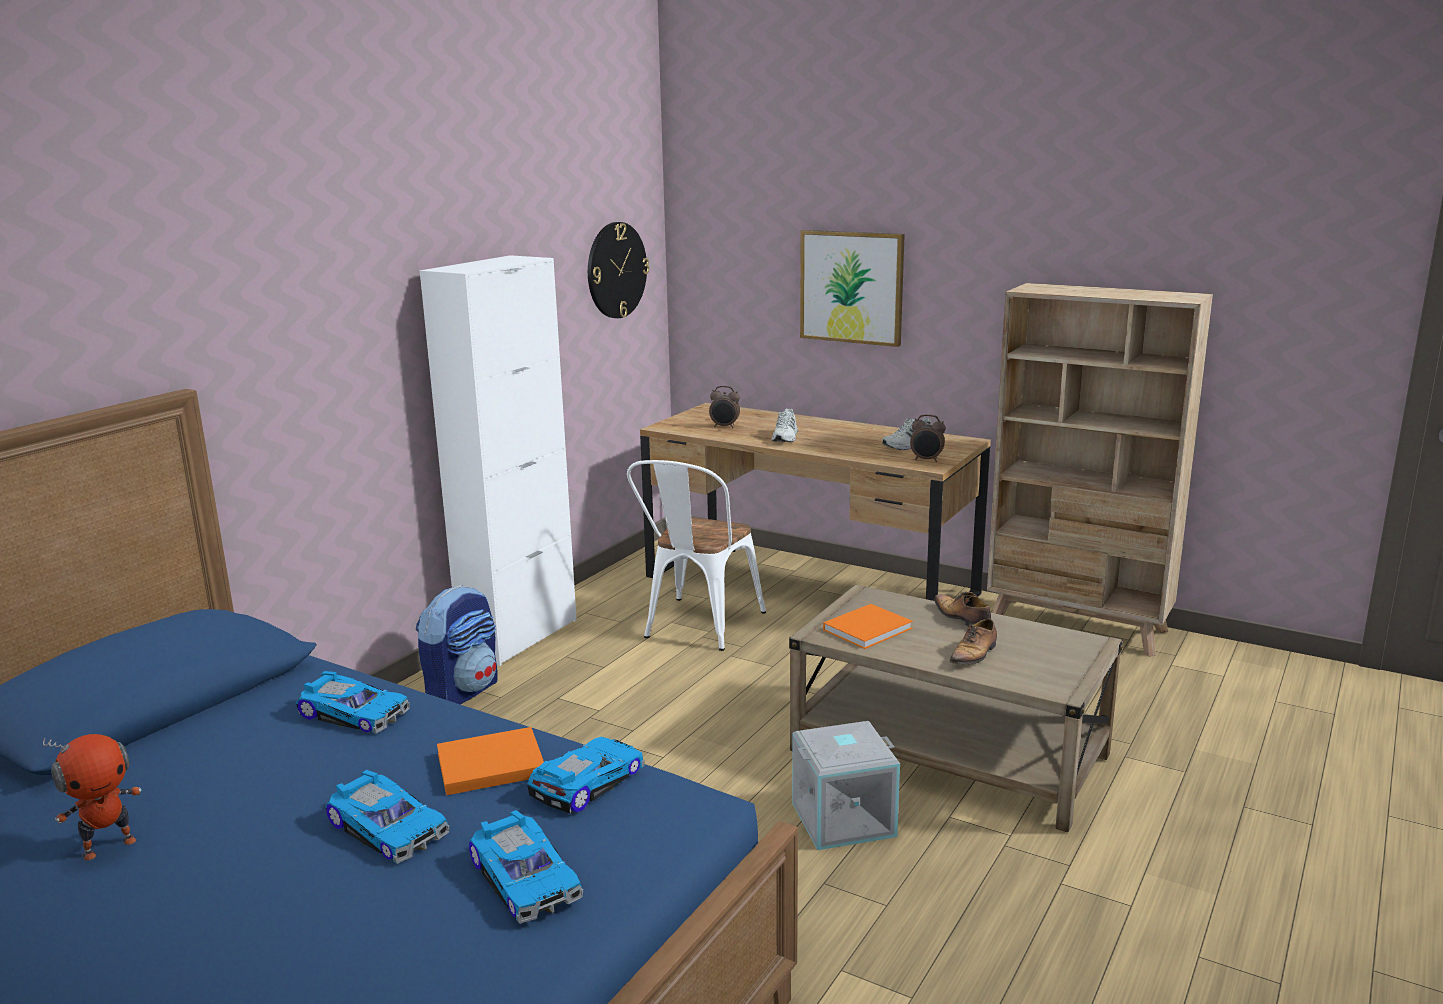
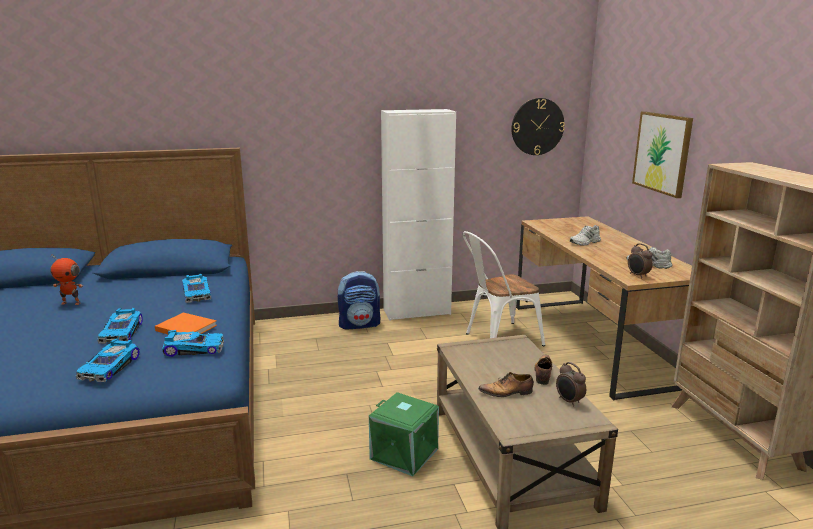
camera: 45 degrees right, 0 degrees up
alarm clock [709,386,740,428] -> alarm clock moved to [556,362,586,407]
grey storage box [792,721,900,850] -> green storage box [369,392,439,476]
orange book [823,604,913,649] -> none

